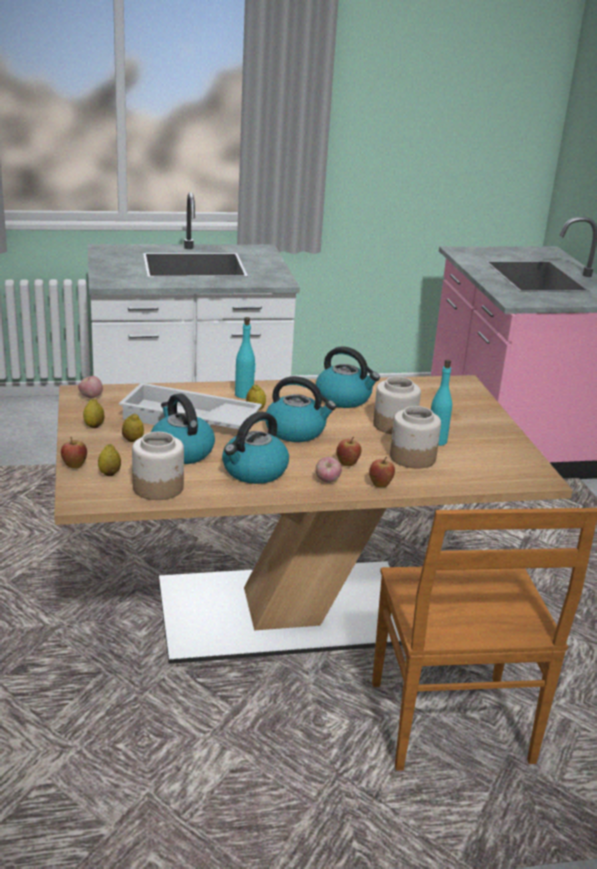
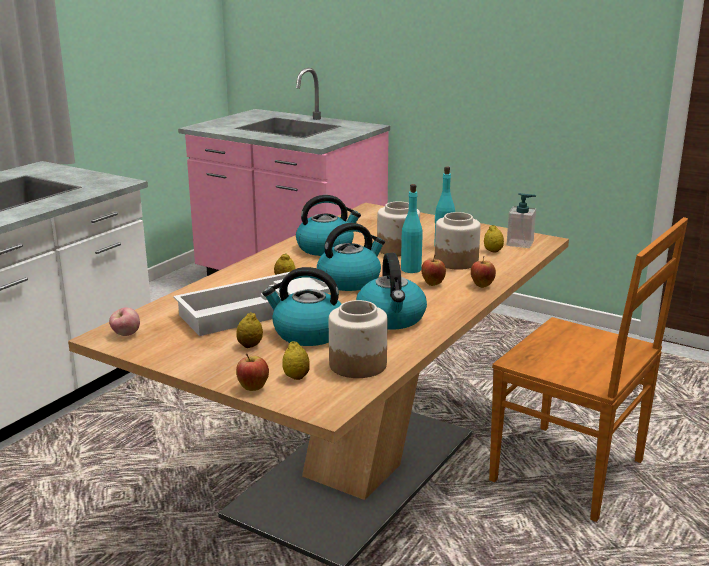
camera: 45 degrees left, 5 degrees down
lemon [83,399,105,428] -> lemon moved to [484,225,504,252]
turquoise bottle [235,317,256,399] -> turquoise bottle moved to [401,184,423,273]
apple [316,457,342,483] -> none
none -> soap dispenser [507,193,536,248]

